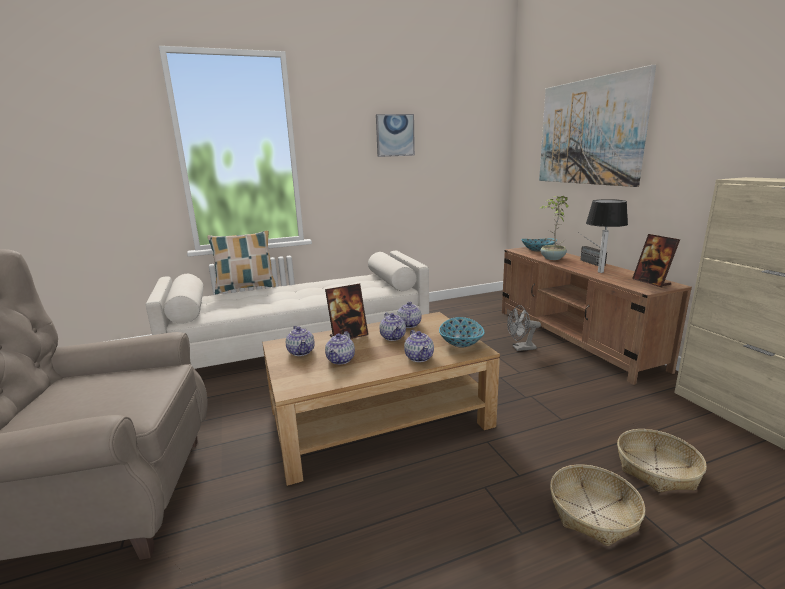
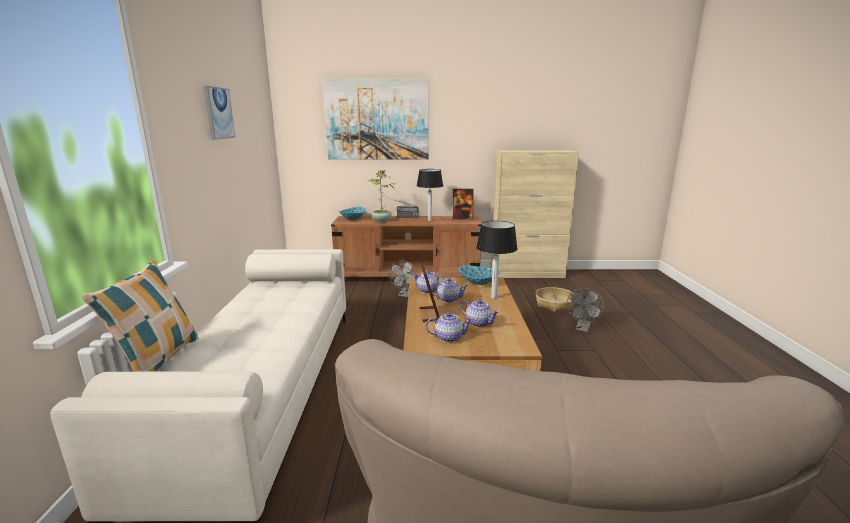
camera: 70 degrees left, 0 degrees up
teapot [404,330,434,362] -> table lamp [476,221,518,299]
basket [550,464,645,546] -> grey fan [567,288,604,332]

